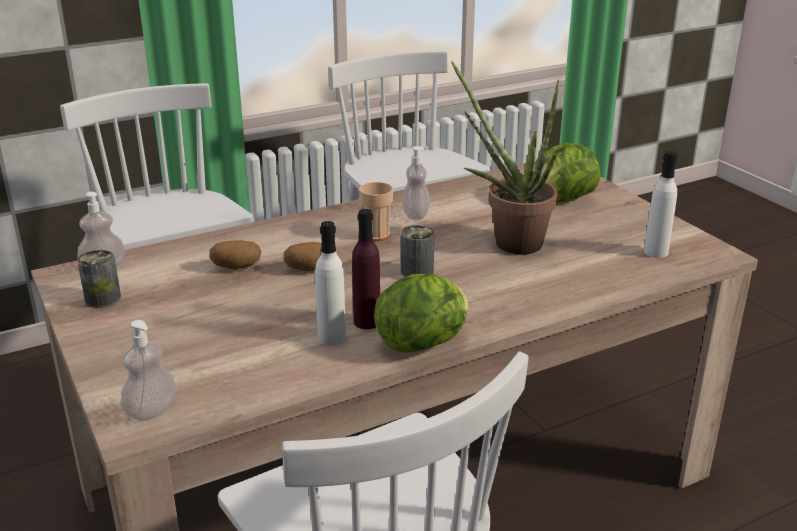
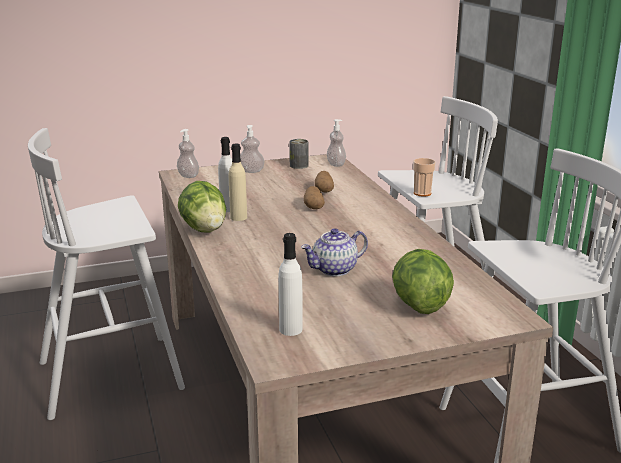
camera: 100 degrees right, 5 degrees down
purple bottle [352,209,380,329] -> beige bottle [229,144,247,221]
cup [359,182,393,241] -> cup moved to [413,158,436,197]
can [401,225,434,277] -> none
soap dispenser [402,146,430,220] -> soap dispenser moved to [240,125,264,173]
potted plant [451,61,559,255] -> teapot [301,228,368,276]

